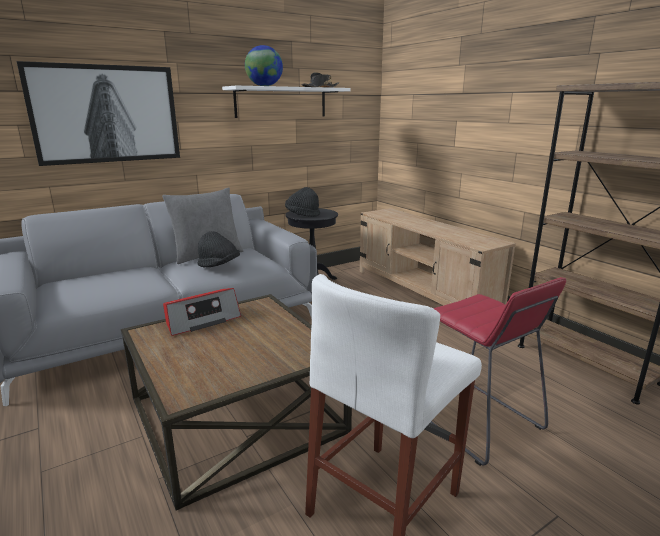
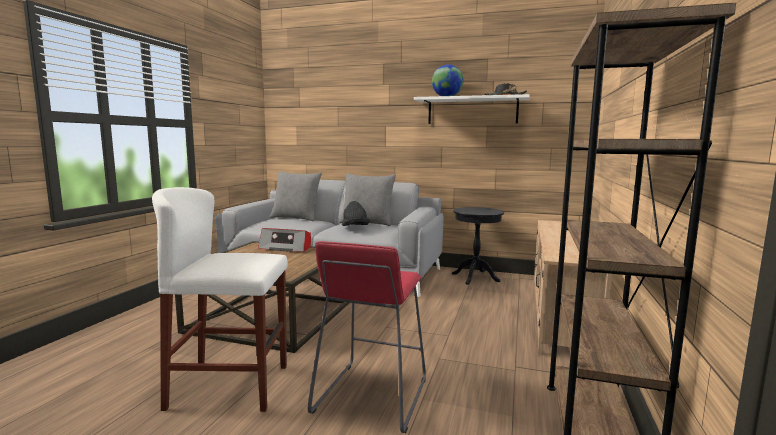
camera: 50 degrees right, 10 degrees down
picture [17,61,180,166] -> none
black hat [285,187,320,217] -> none
none -> grey pillow [270,171,322,221]

